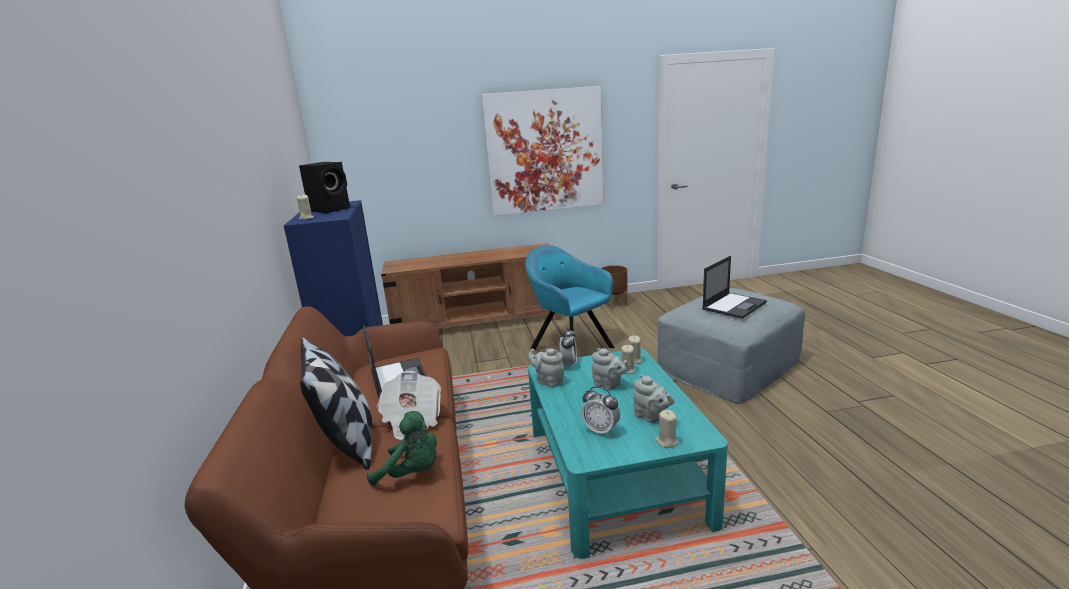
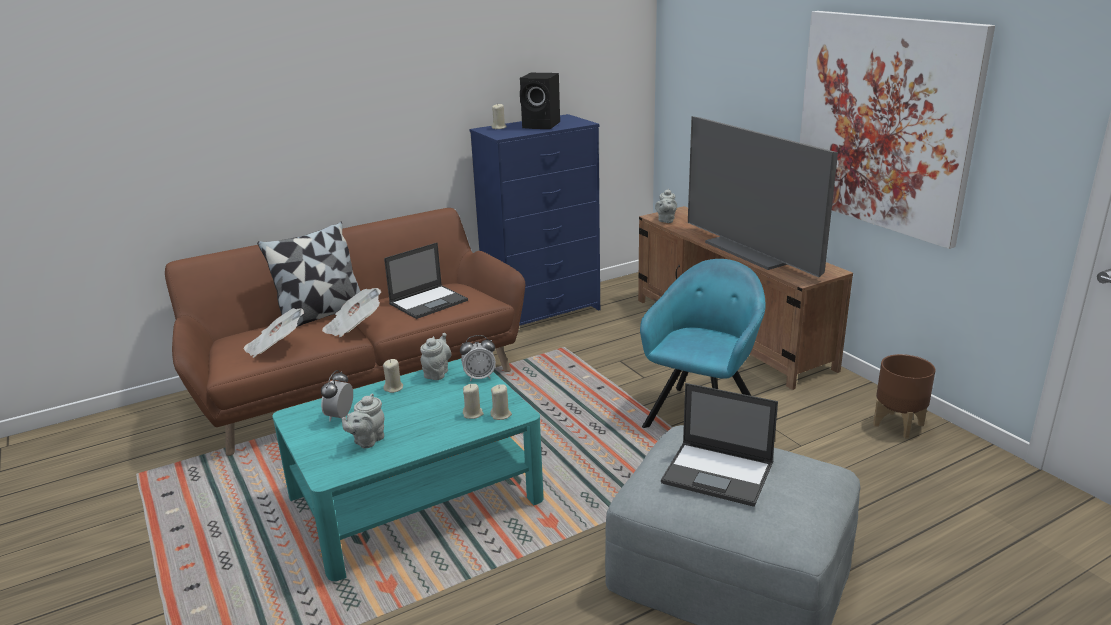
camera: 70 degrees right, 5 degrees up
green plush toy [367,411,437,486] -> newspaper [243,308,304,358]
grey teapot [592,348,631,389] -> grey teapot moved to [655,189,677,223]
beige candle [655,410,678,448] -> beige candle moved to [383,359,403,393]
none -> television [688,116,838,277]

